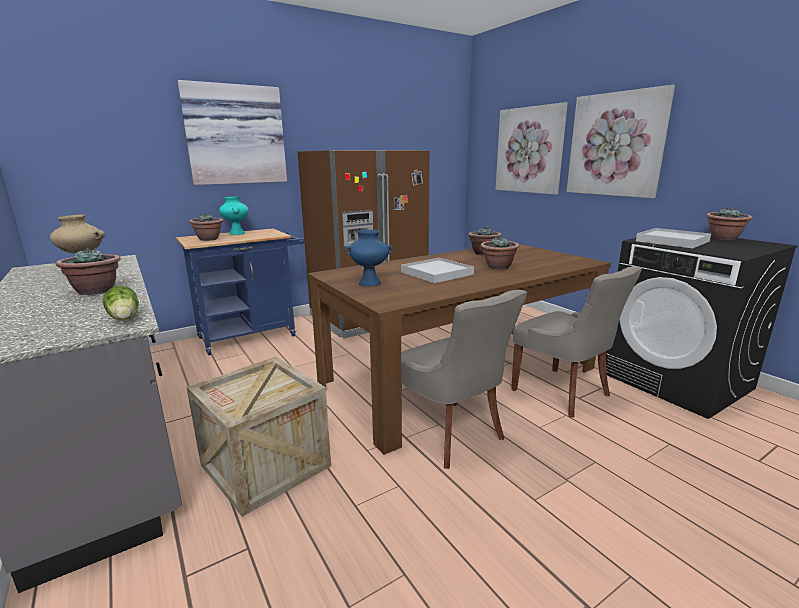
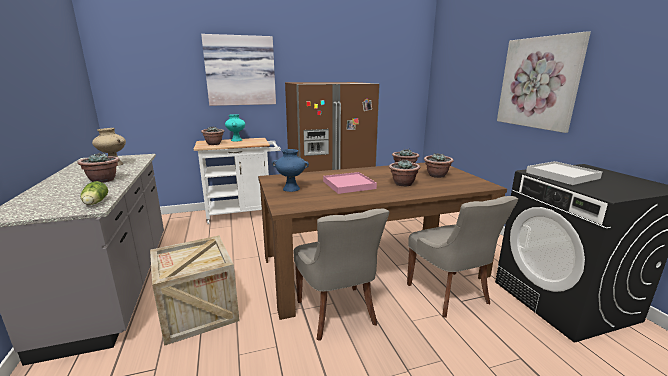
camera: 15 degrees right, 0 degrees up
blue cart [176,228,305,355] -> white cart [193,138,281,224]
white tray [401,258,474,283] -> pink tray [323,172,377,194]
picture [495,102,568,195] -> none
potted plant [706,207,753,240] -> potted plant moved to [424,153,453,178]

